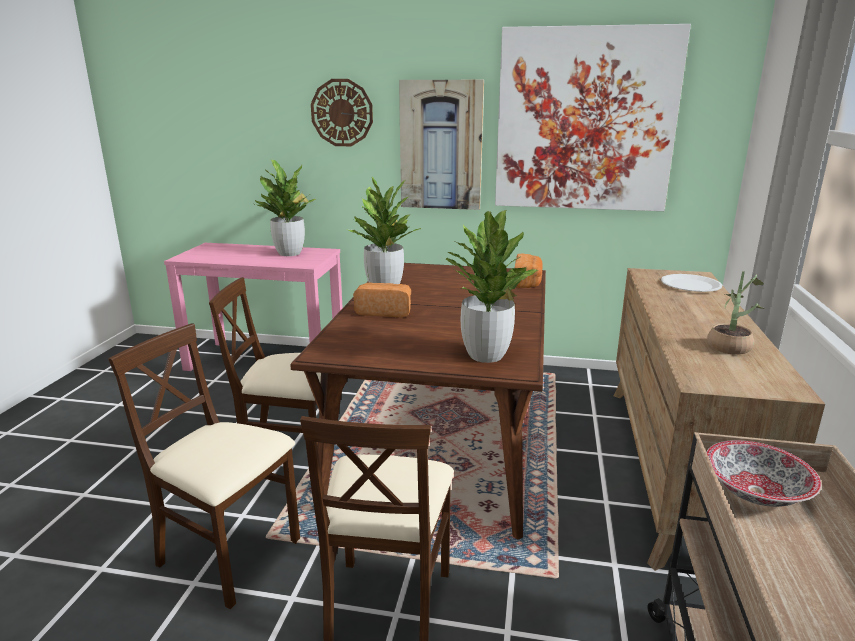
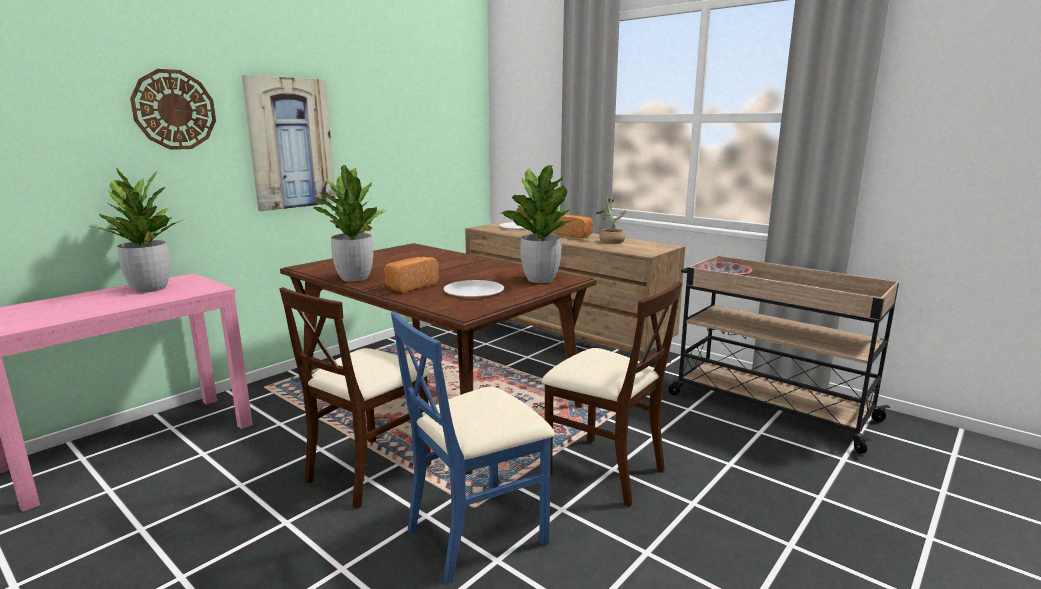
camera: 60 degrees left, 5 degrees down
beige chair [108,323,300,609] -> blue chair [391,311,555,584]
picture [495,24,691,211] -> none
bread [515,254,542,288] -> bread moved to [553,215,593,238]
none -> white plate [443,280,504,297]

